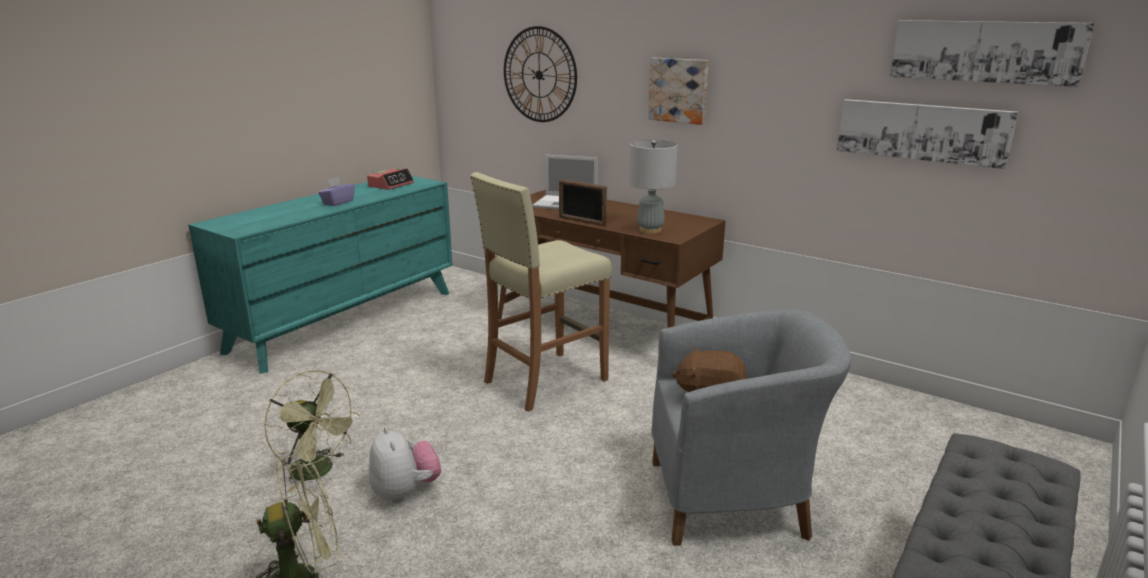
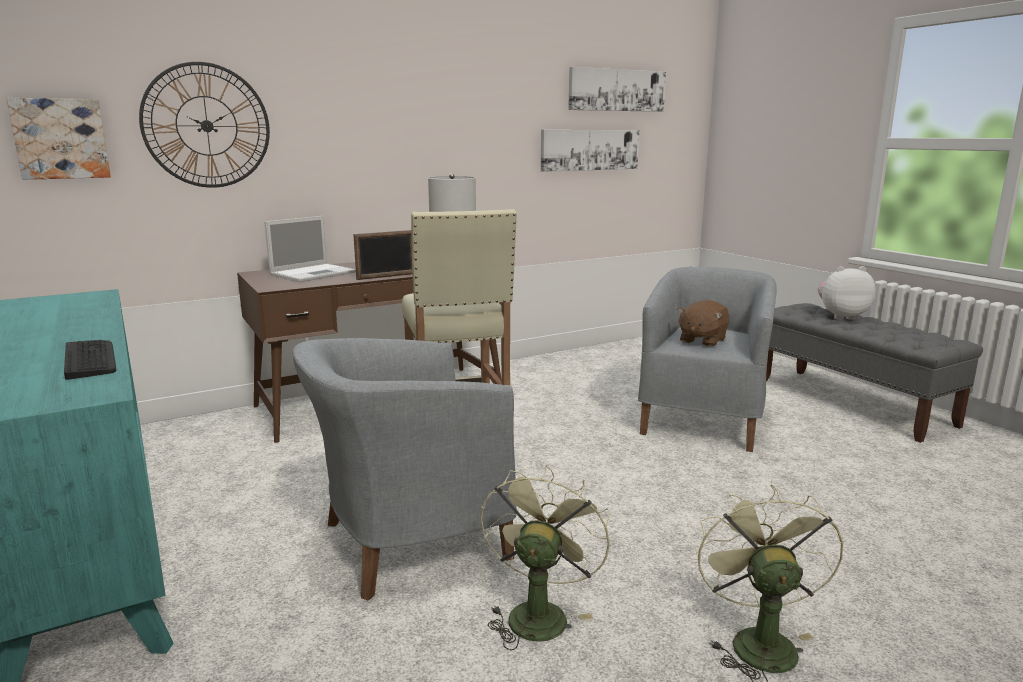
camera: 65 degrees left, 5 degrees down
green fan [264,370,360,492] -> green fan turned 45 degrees counterclockwise [481,465,610,650]
purple tissue box [318,177,355,206] -> none
alarm clock [367,168,414,190] -> none
plush toy [369,427,441,503] -> plush toy moved to [818,266,876,320]
picture [648,58,709,125] -> picture moved to [7,98,111,180]
none -> keyboard [64,340,117,380]
none -> grey armchair [293,338,517,600]

